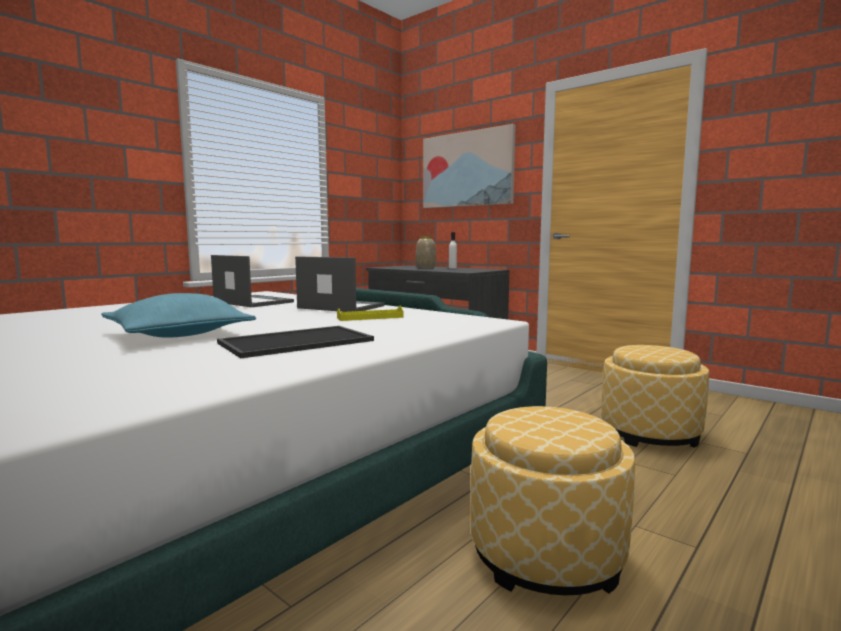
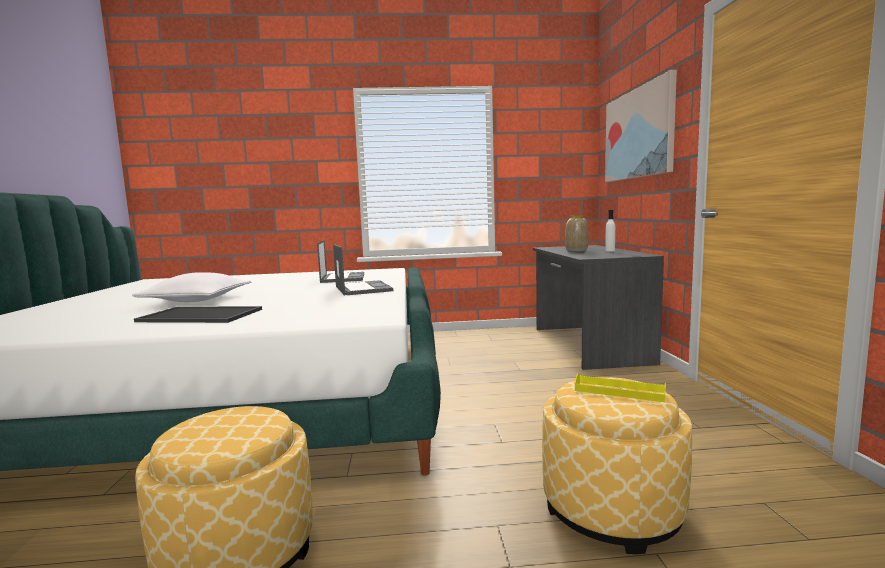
camera: 45 degrees right, 0 degrees up
turquoise pillow [101,293,256,338] -> white pillow [132,272,251,302]
yellow tray [337,305,404,321] -> yellow tray moved to [575,373,666,402]

